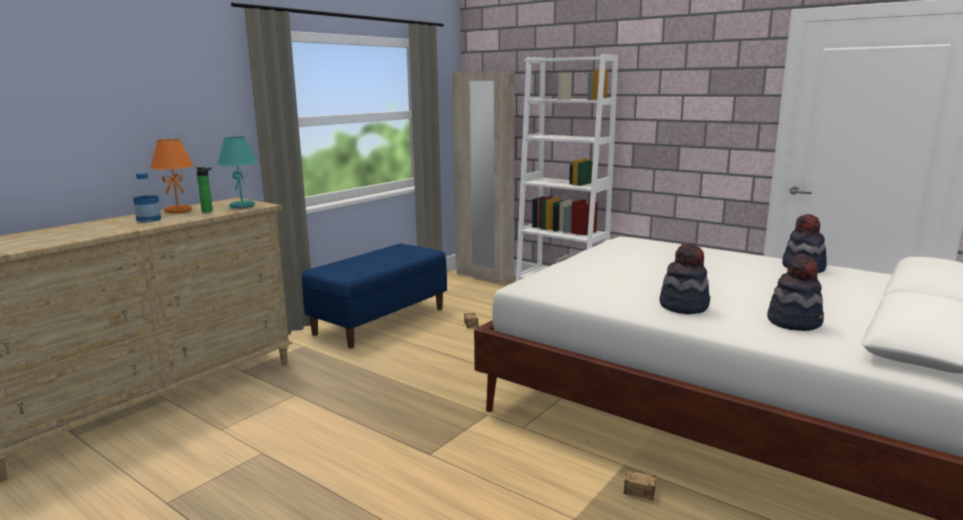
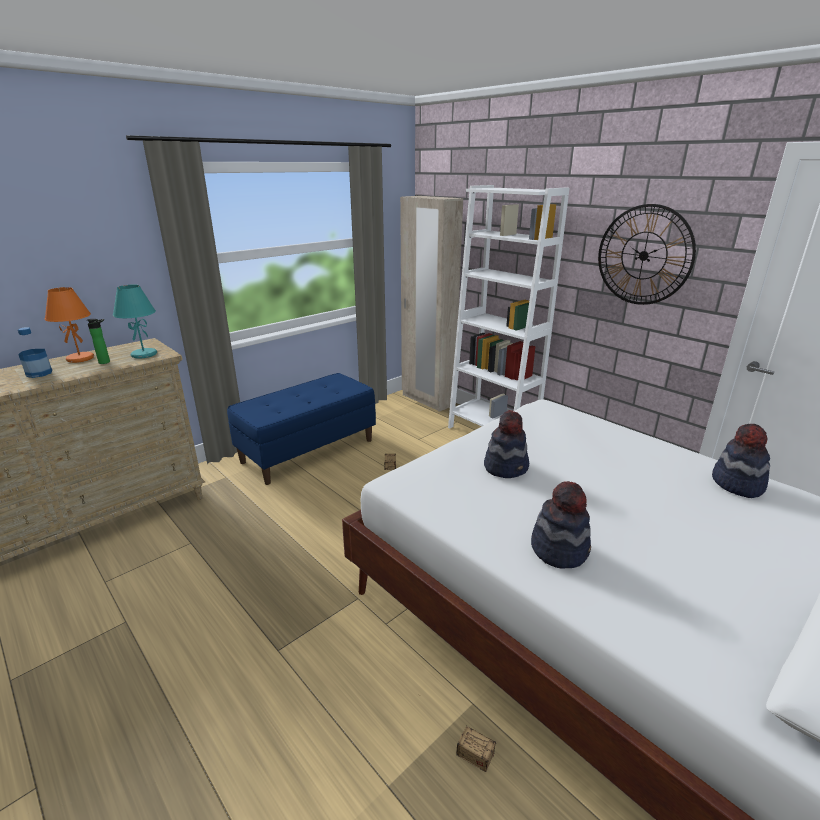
camera: 10 degrees right, 10 degrees up
hat [767,254,824,331] -> hat moved to [484,410,529,478]
none -> wall clock [598,204,696,305]

